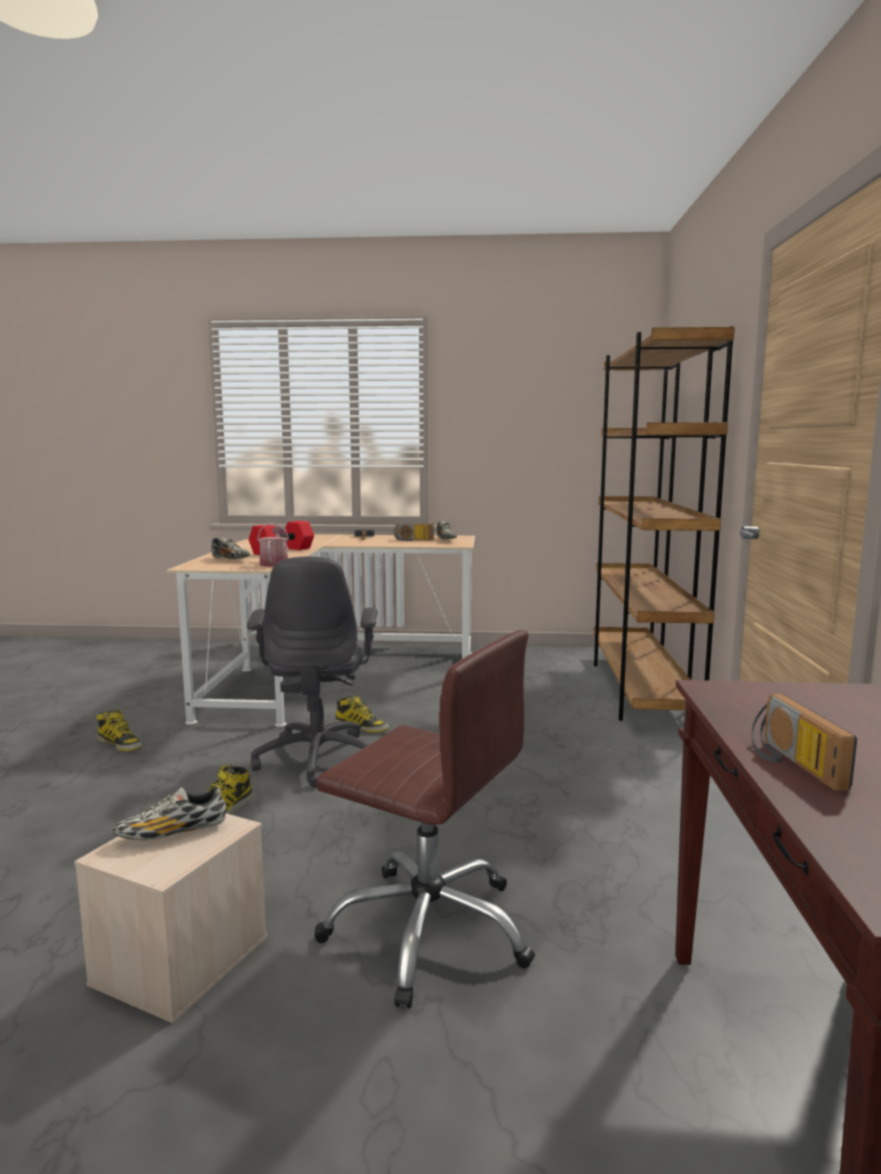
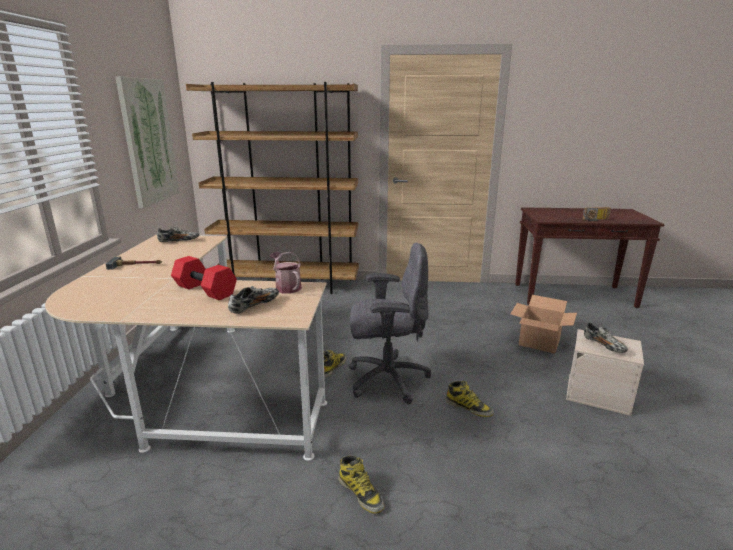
camera: 90 degrees left, 10 degrees up
boot [97,709,143,751] -> boot turned 105 degrees clockwise [338,456,384,514]
watering can [257,523,289,567] -> watering can turned 60 degrees clockwise [269,252,302,294]
brown office chair [314,630,535,1008] -> cardboard box [511,295,577,354]
radio [394,523,434,541] -> none
none -> picture [115,76,179,208]

